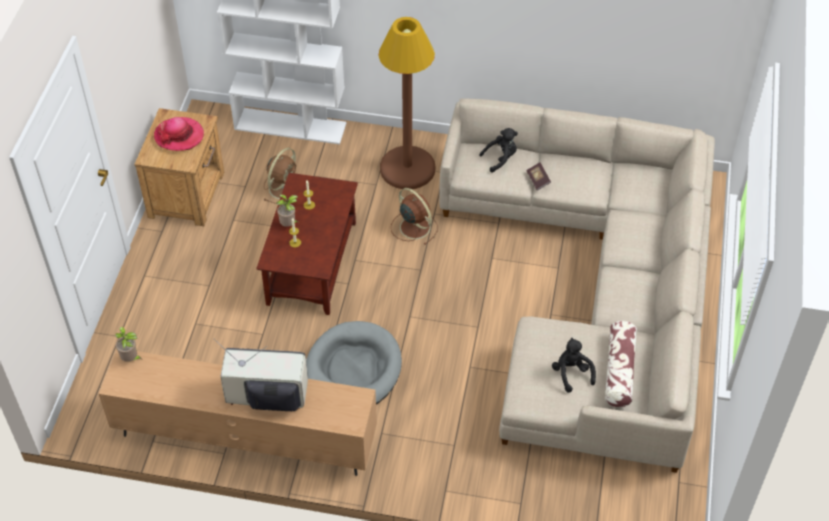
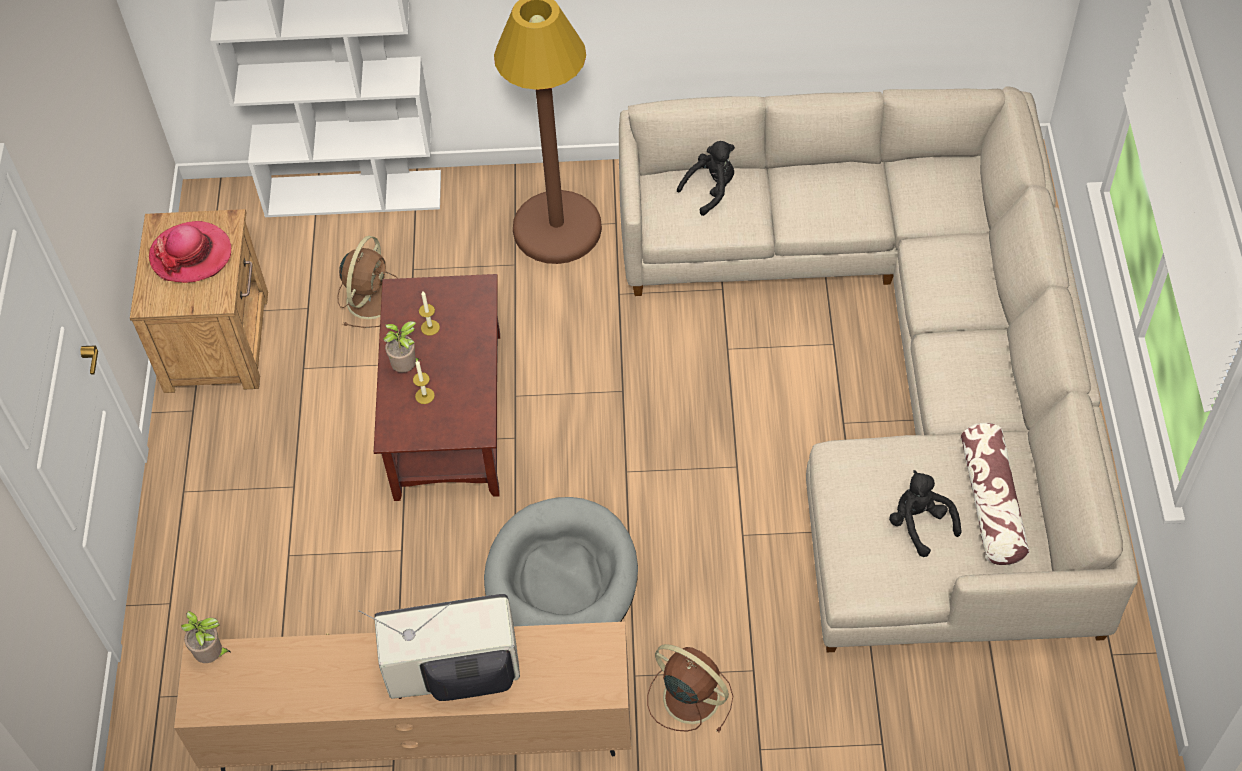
camera: 10 degrees left, 5 degrees up
brown fan [391,188,438,245] -> brown fan moved to [647,644,733,733]
book [526,162,551,191] -> none

